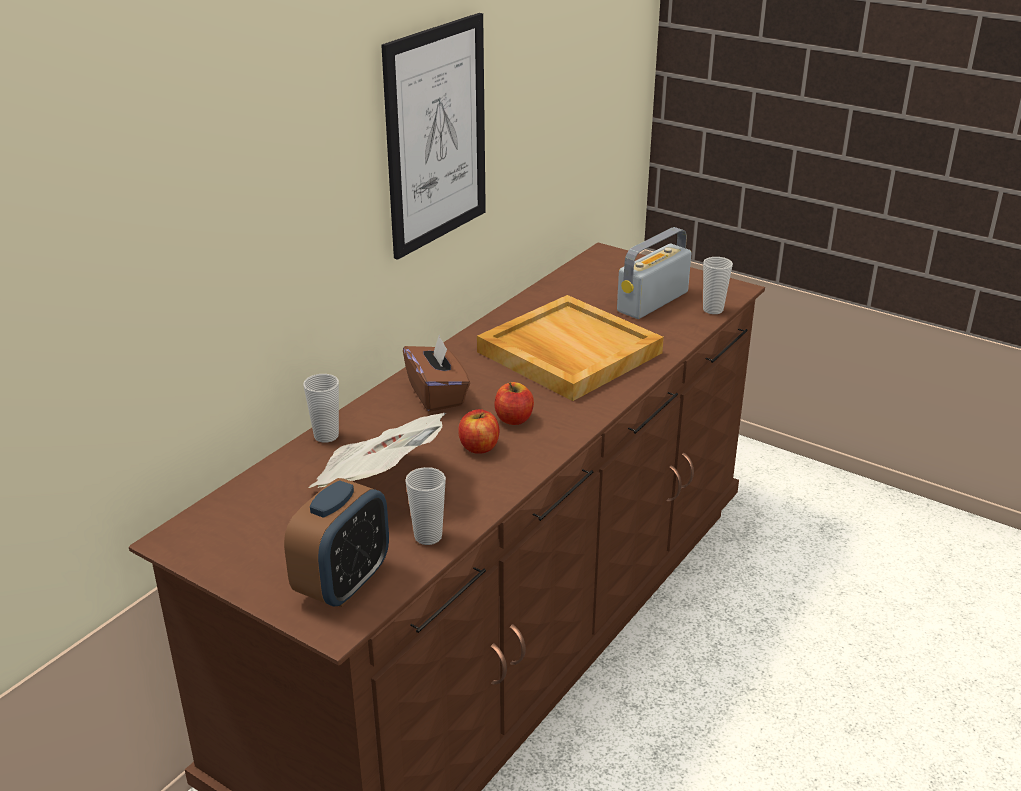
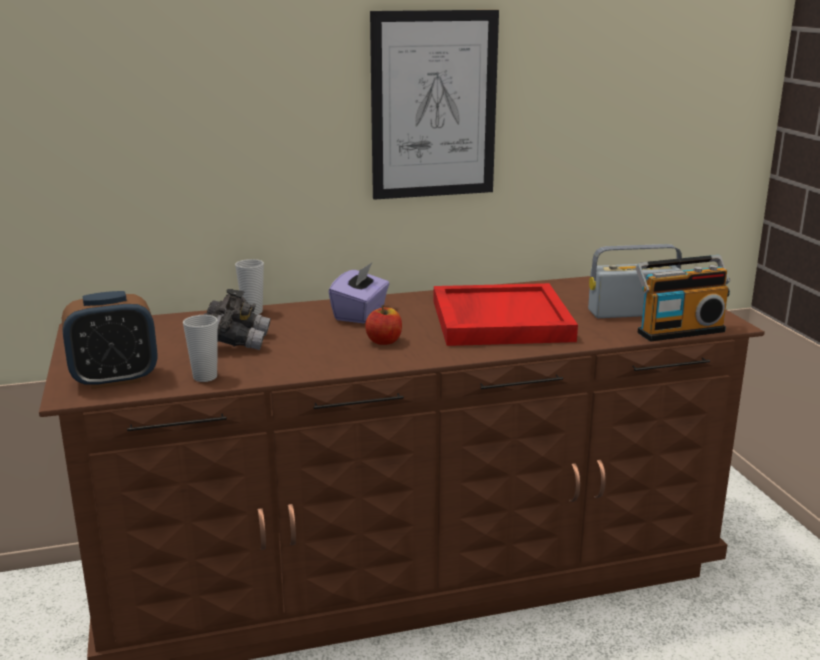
camera: 40 degrees right, 10 degrees down
newspaper [309,413,446,488] -> grey binoculars [204,289,271,350]
brown tissue box [403,335,470,412] -> purple tissue box [329,263,390,323]
apple [458,409,499,454] -> none
beige tray [477,295,664,401] -> red tray [434,283,578,346]
cup [703,257,733,314] -> radio [635,255,730,342]

